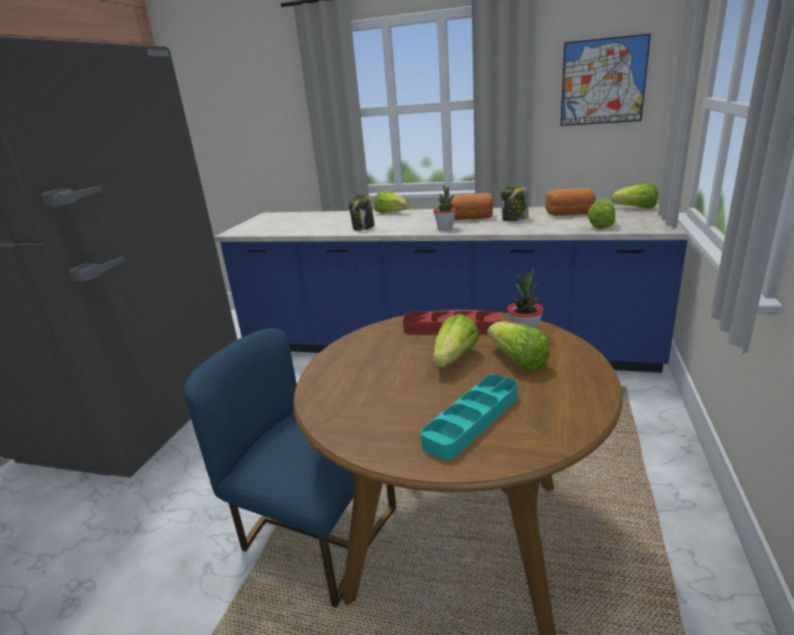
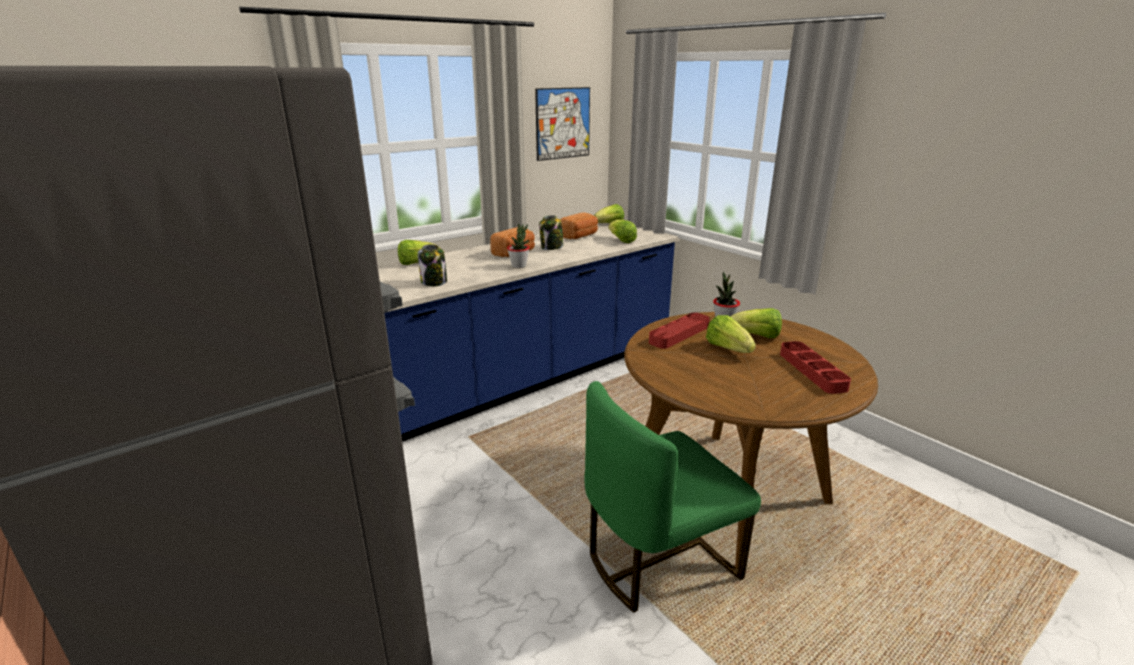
camera: 55 degrees left, 0 degrees up
blue chair [184,328,396,608] -> green chair [584,381,761,613]
turquoise tray [421,374,518,460] -> red tray [780,341,851,394]

